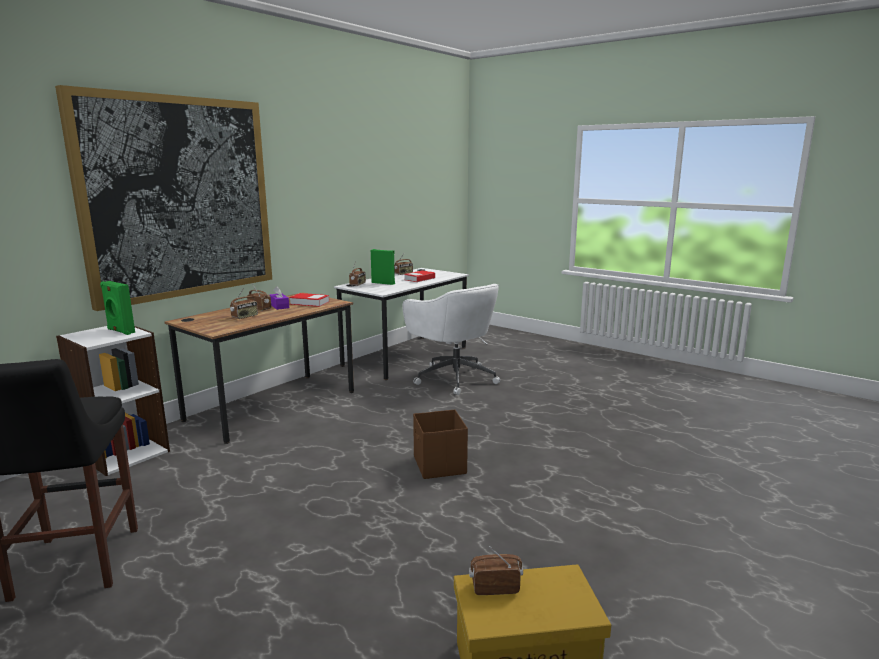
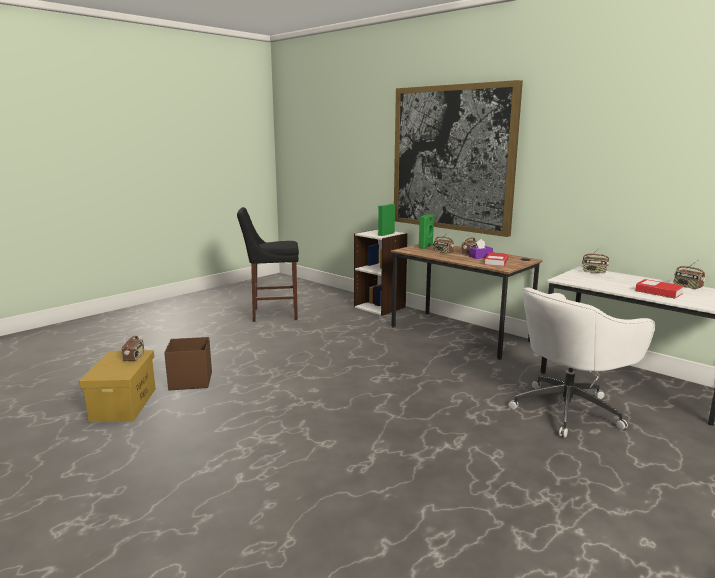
camera: 95 degrees right, 0 degrees up
green speaker [371,249,395,285] -> green speaker moved to [419,214,434,249]
brown storage box [413,410,468,479] -> brown storage box moved to [164,337,212,390]

